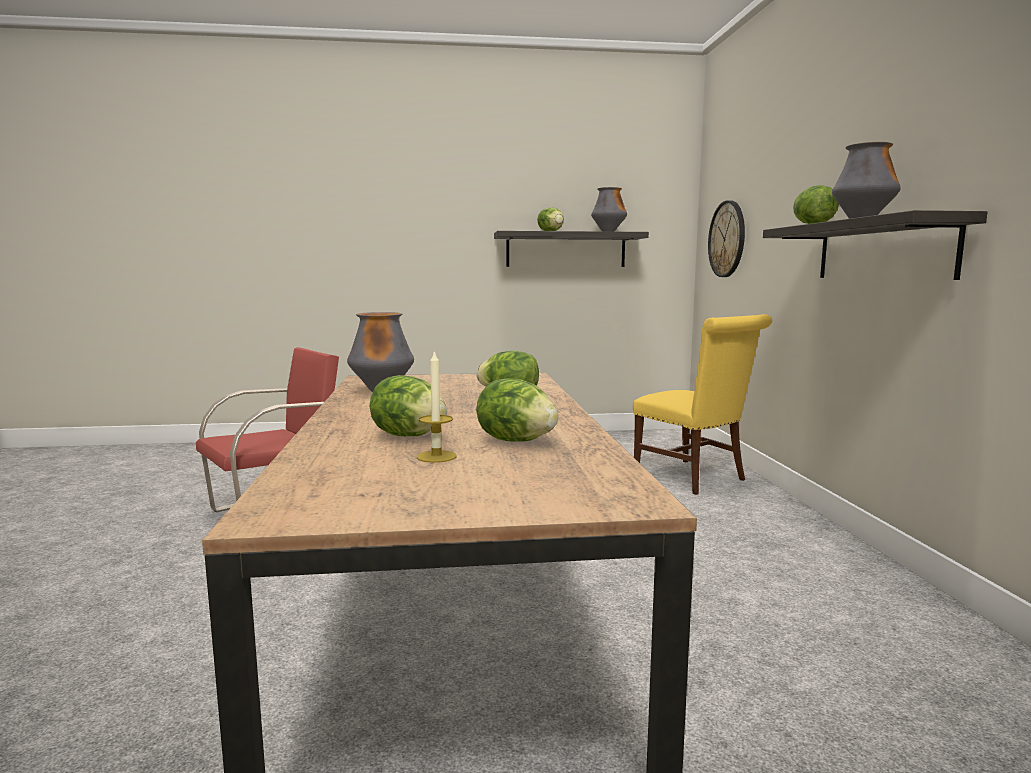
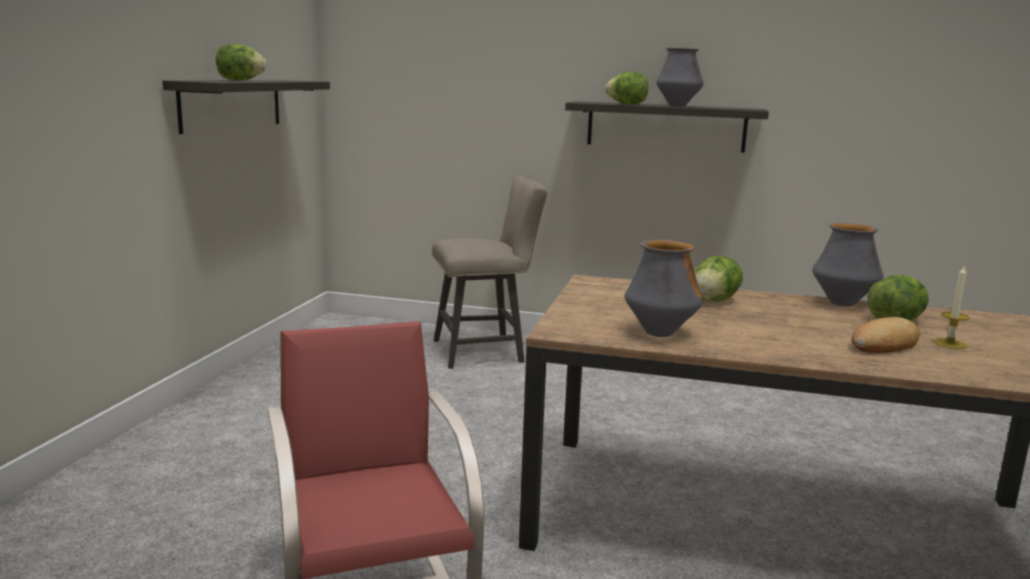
camera: 70 degrees left, 5 degrees up
lettuce [370,375,447,436] -> bread [851,317,920,353]
vase [591,187,627,232] -> vase moved to [812,223,884,307]
yellow chair [633,314,772,495] -> beige stool [432,176,547,369]
wall clock [708,200,745,277] -> none

